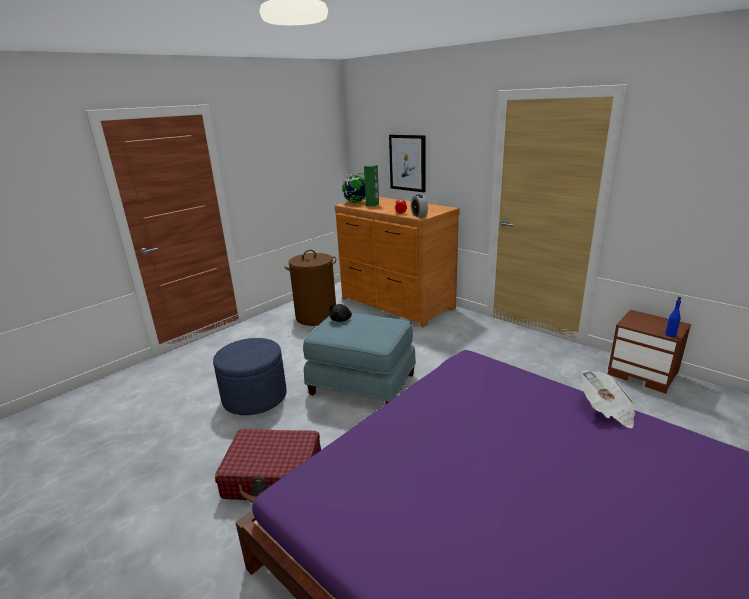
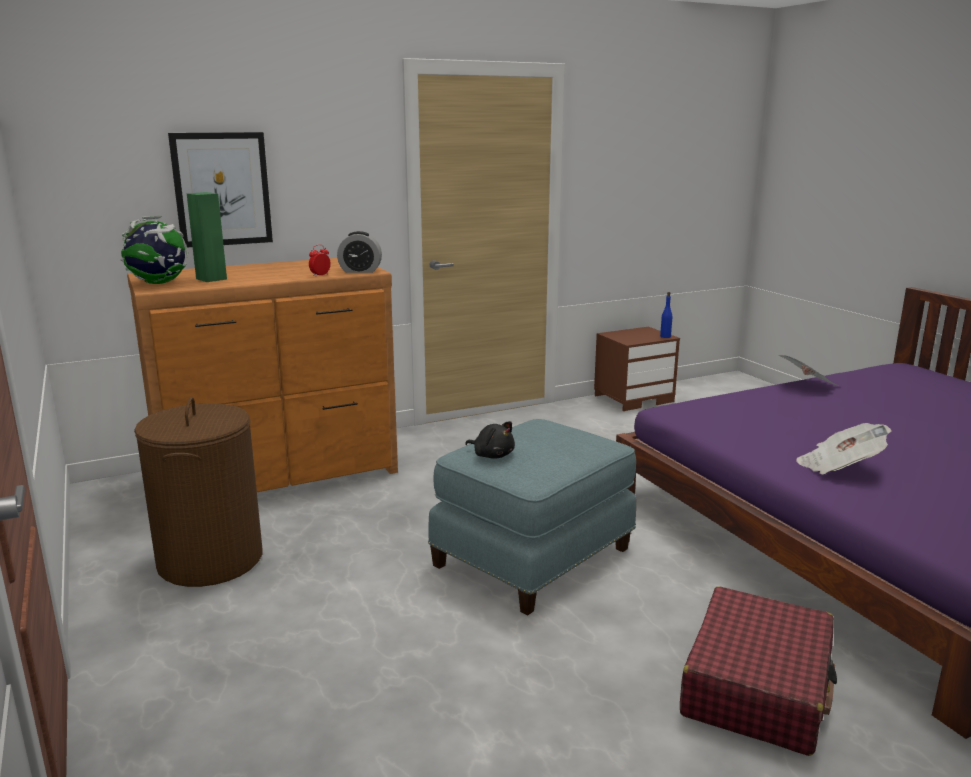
camera: 70 degrees left, 5 degrees down
blue ottoman [213,338,287,415] -> none
none -> newspaper [796,423,892,475]

